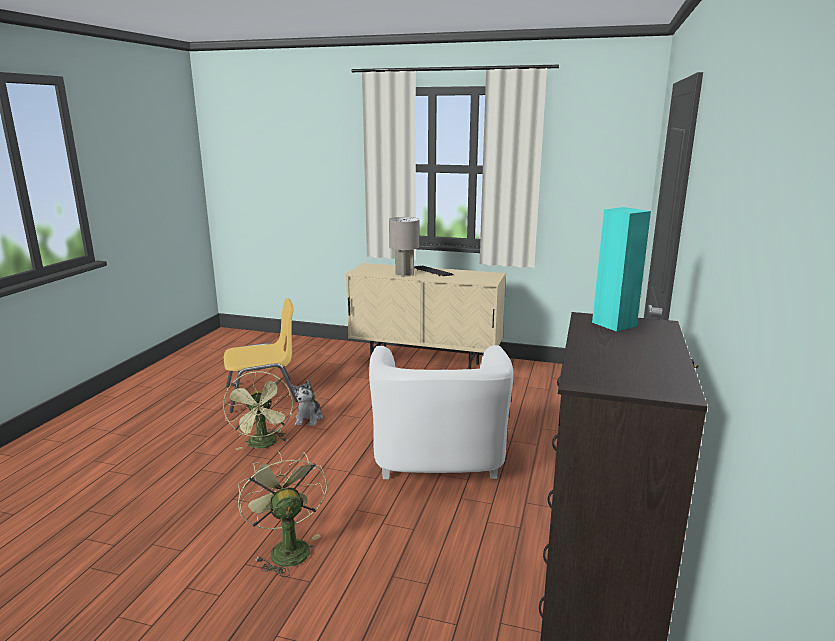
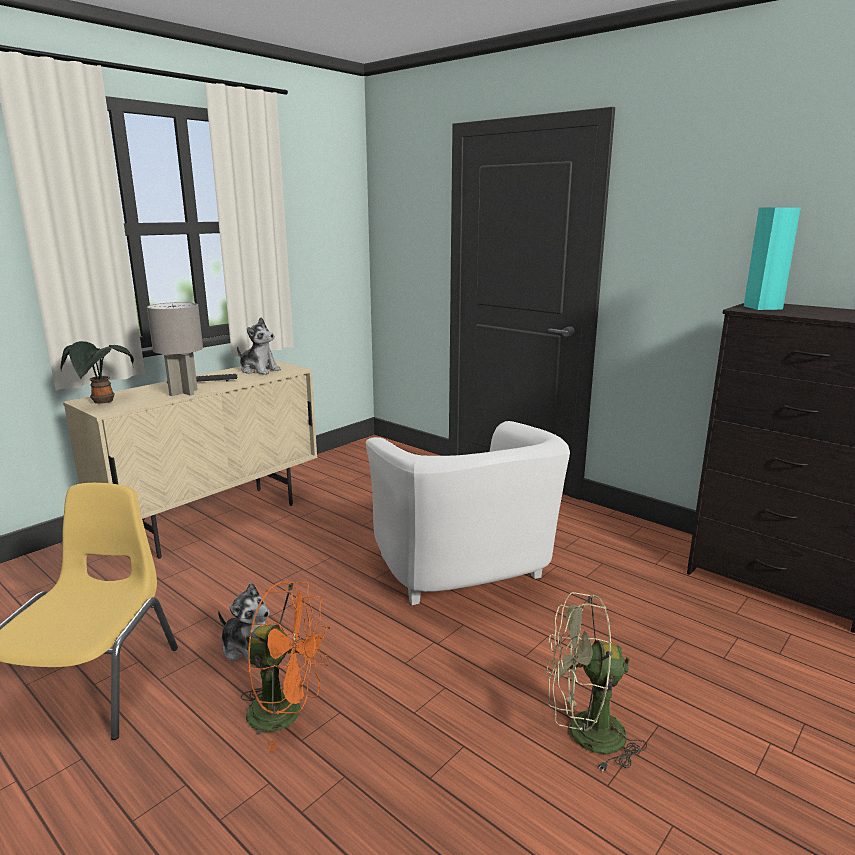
camera: 65 degrees left, 0 degrees up
green fan [223,371,293,450] -> orange fan [241,581,330,752]
white armchair [369,345,514,479] -> white armchair turned 45 degrees clockwise [366,421,570,605]
none -> potted plant [60,341,134,404]
none -> plush toy [237,317,281,375]

